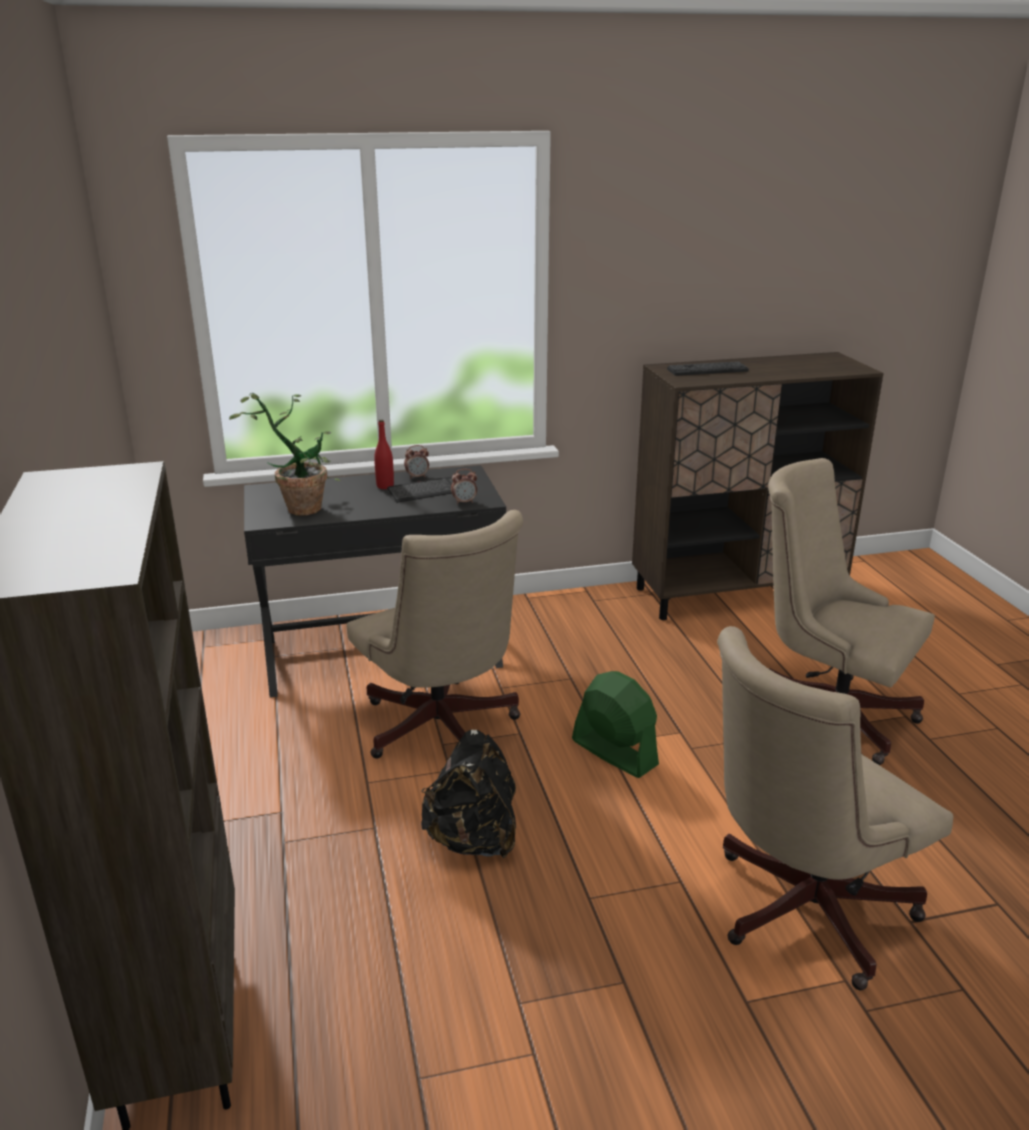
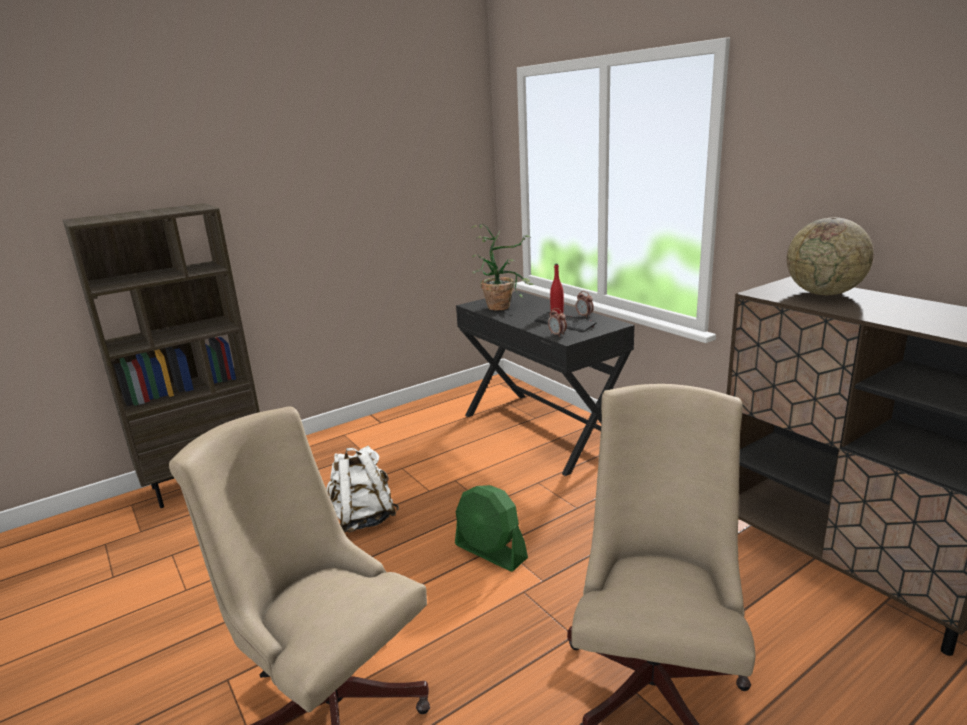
camera: 70 degrees right, 5 degrees down
beige office chair [346,510,523,759] -> none
black backpack [421,730,516,858] -> white backpack [326,445,399,532]
green fan [572,671,659,778] -> green fan turned 105 degrees clockwise [455,485,528,572]
keyboard [667,361,749,376] -> globe [787,217,874,295]

